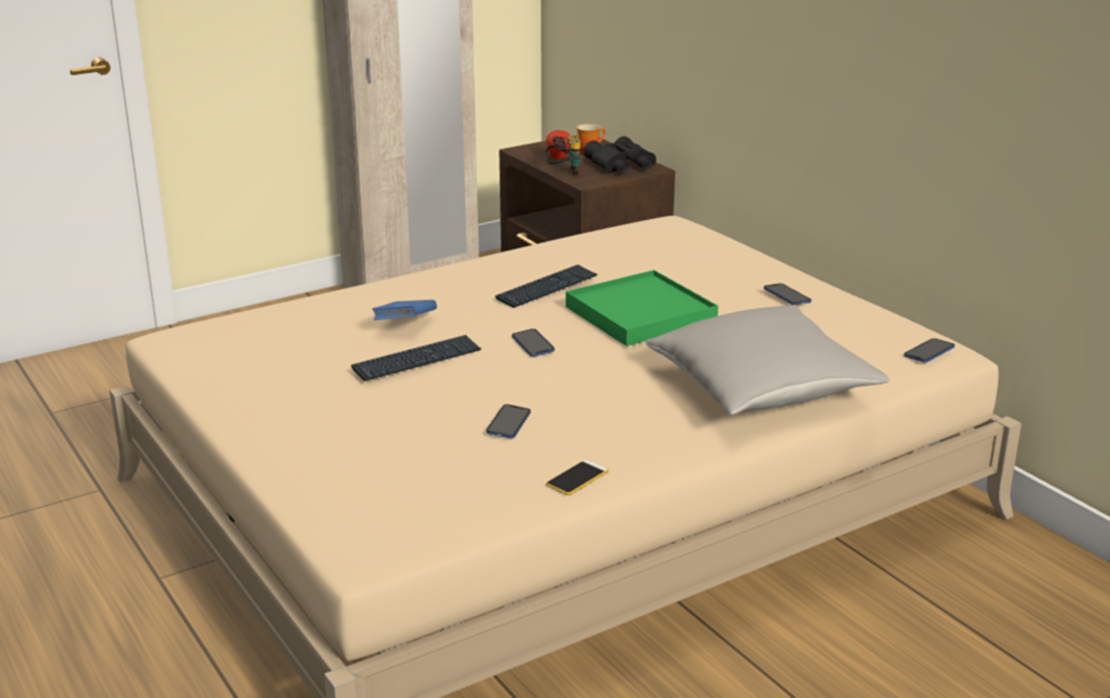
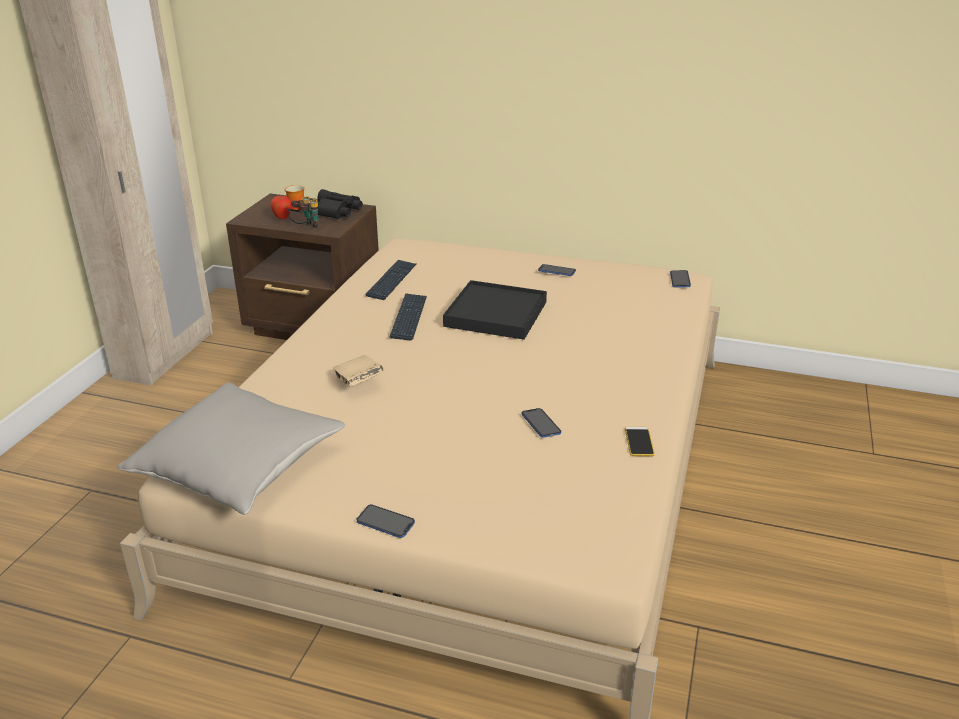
camera: 40 degrees left, 5 degrees up
keyboard [351,335,481,381] -> keyboard moved to [366,260,416,300]
blue book [372,300,437,320] -> beige book [333,355,384,387]
phone [512,329,555,357] -> phone moved to [357,504,415,538]
green tray [566,270,718,346] -> black tray [443,280,547,340]
grey pillow [645,305,890,415] -> grey pillow moved to [117,383,345,515]

